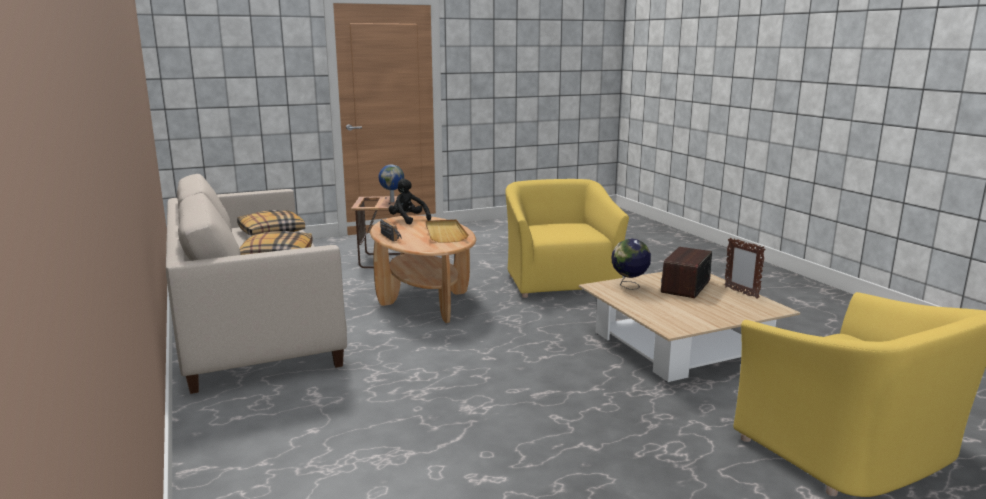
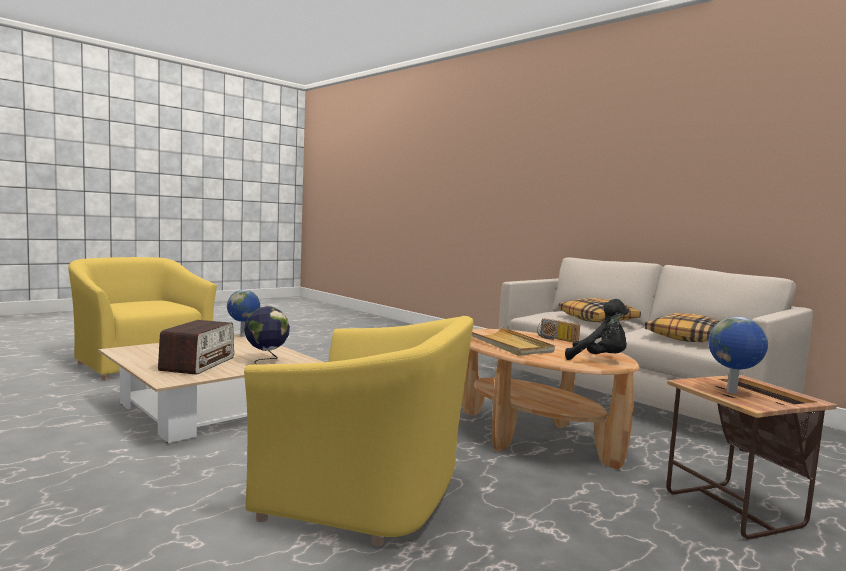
camera: 160 degrees right, 10 degrees down
yellow armchair [505,179,629,298] -> yellow armchair turned 45 degrees counterclockwise [244,316,473,547]
picture frame [724,238,765,299] -> none
none -> globe [227,290,260,337]

